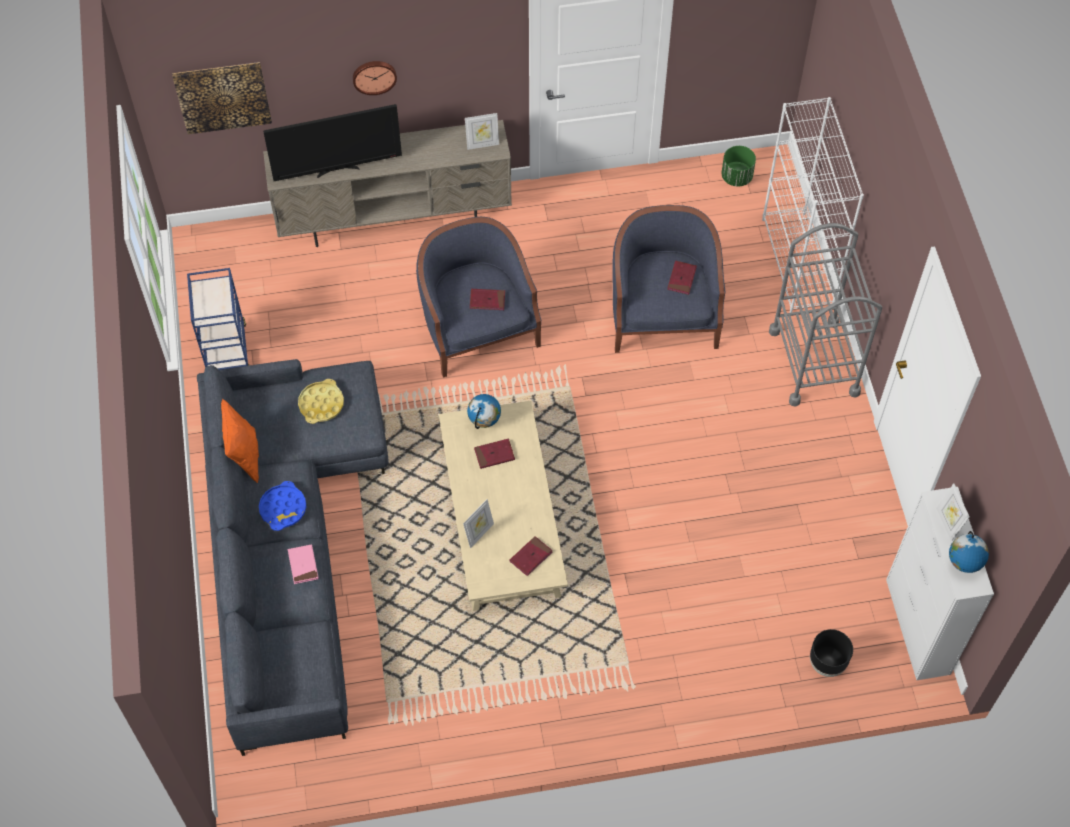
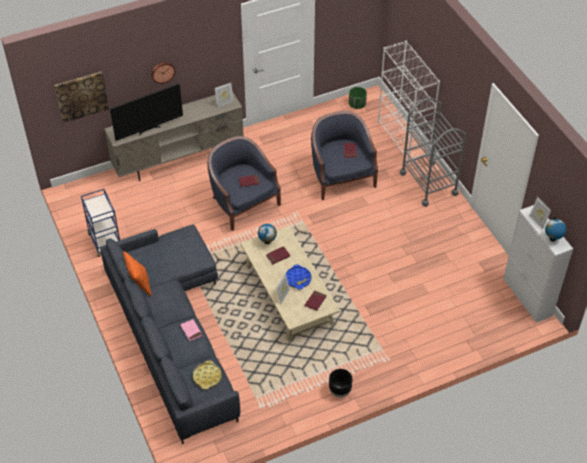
camera: 15 degrees left, 10 degrees down
blue tray [259,481,307,531] -> blue tray moved to [286,265,312,289]
yellow tray [298,379,344,424] -> yellow tray moved to [193,360,222,390]
black planter [810,629,853,677] -> black planter moved to [329,369,353,398]

